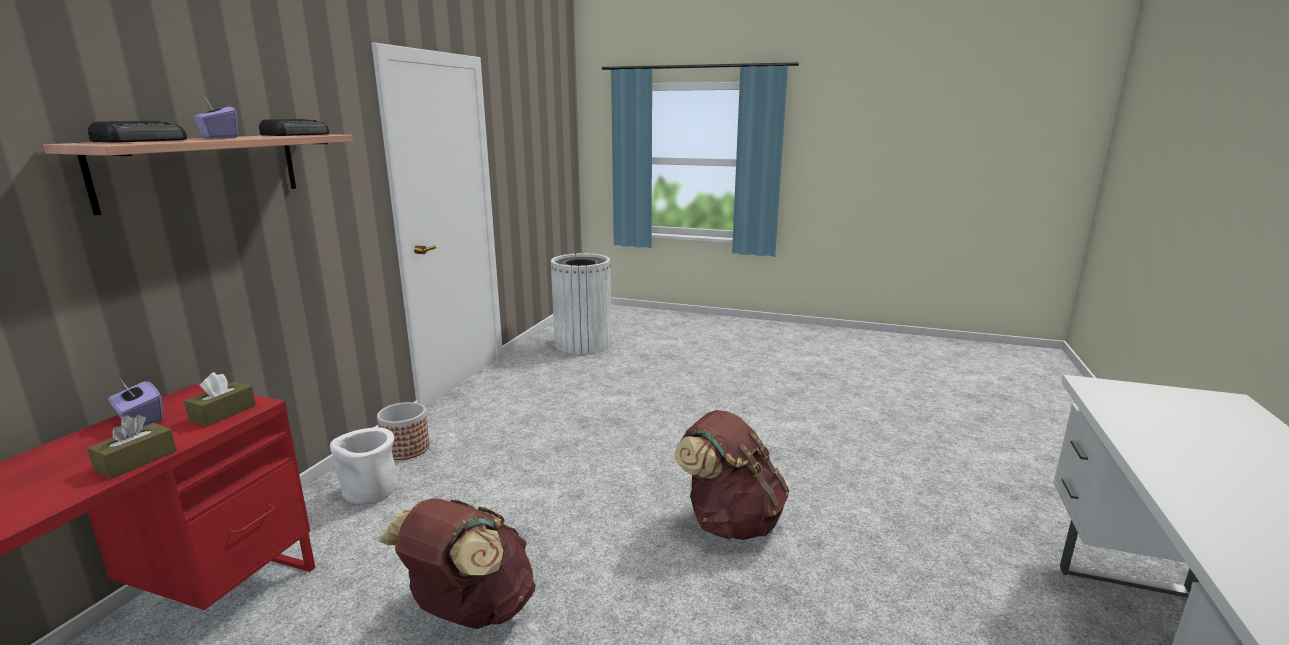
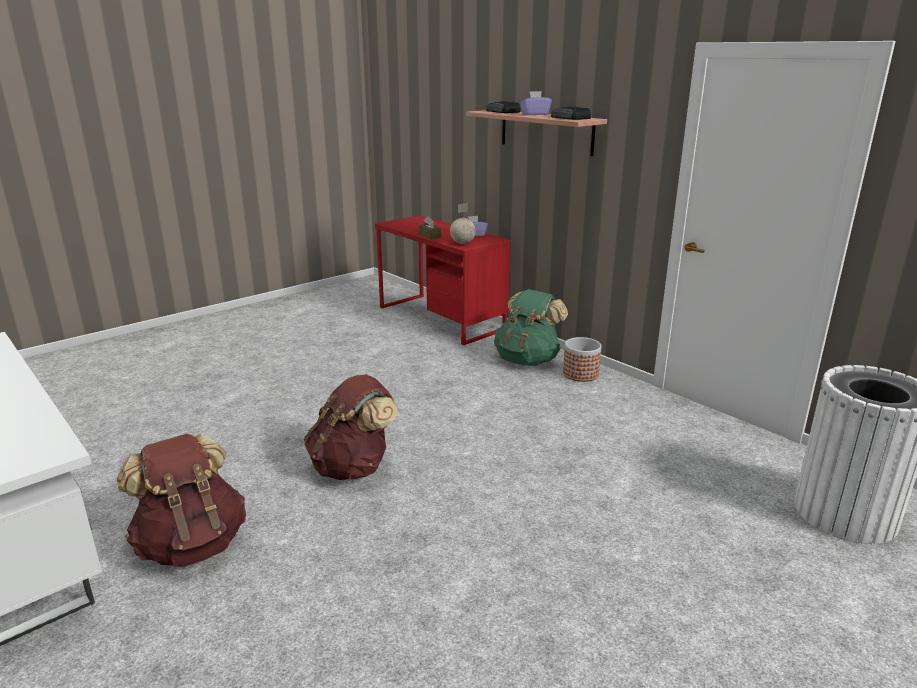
camera: 120 degrees right, 5 degrees up
brown tissue box [184,372,256,426] -> globe [450,203,476,244]
white planter [330,428,398,505] -> green backpack [494,289,568,366]
brown backpack [378,498,536,629] -> brown backpack moved to [117,434,246,567]

